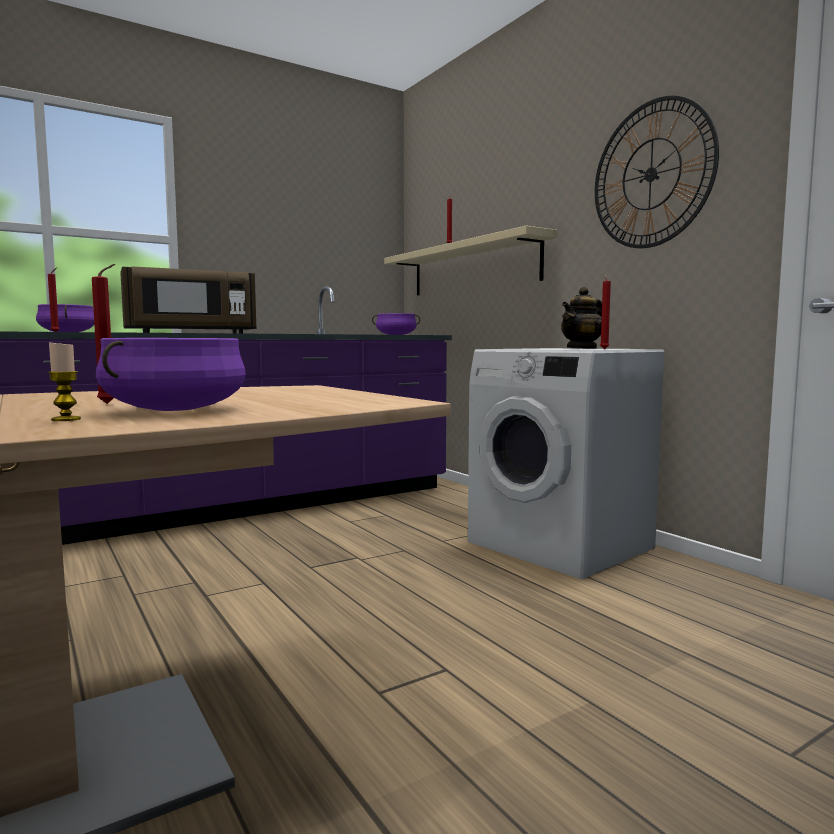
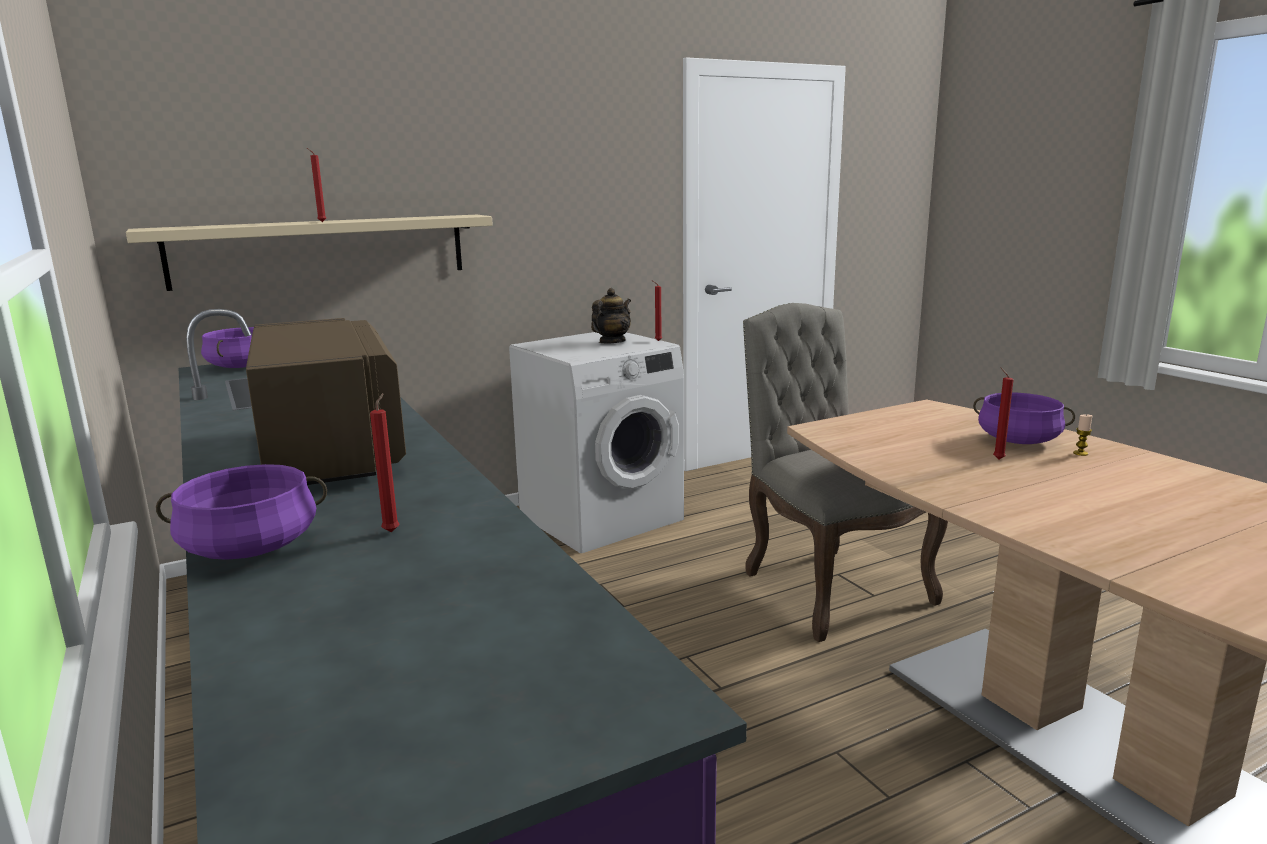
camera: 85 degrees left, 10 degrees up
teapot [561,287,602,349] -> teapot turned 105 degrees counterclockwise [591,288,631,343]
wall clock [595,96,719,248] -> none
none -> grey chair [743,303,948,642]

